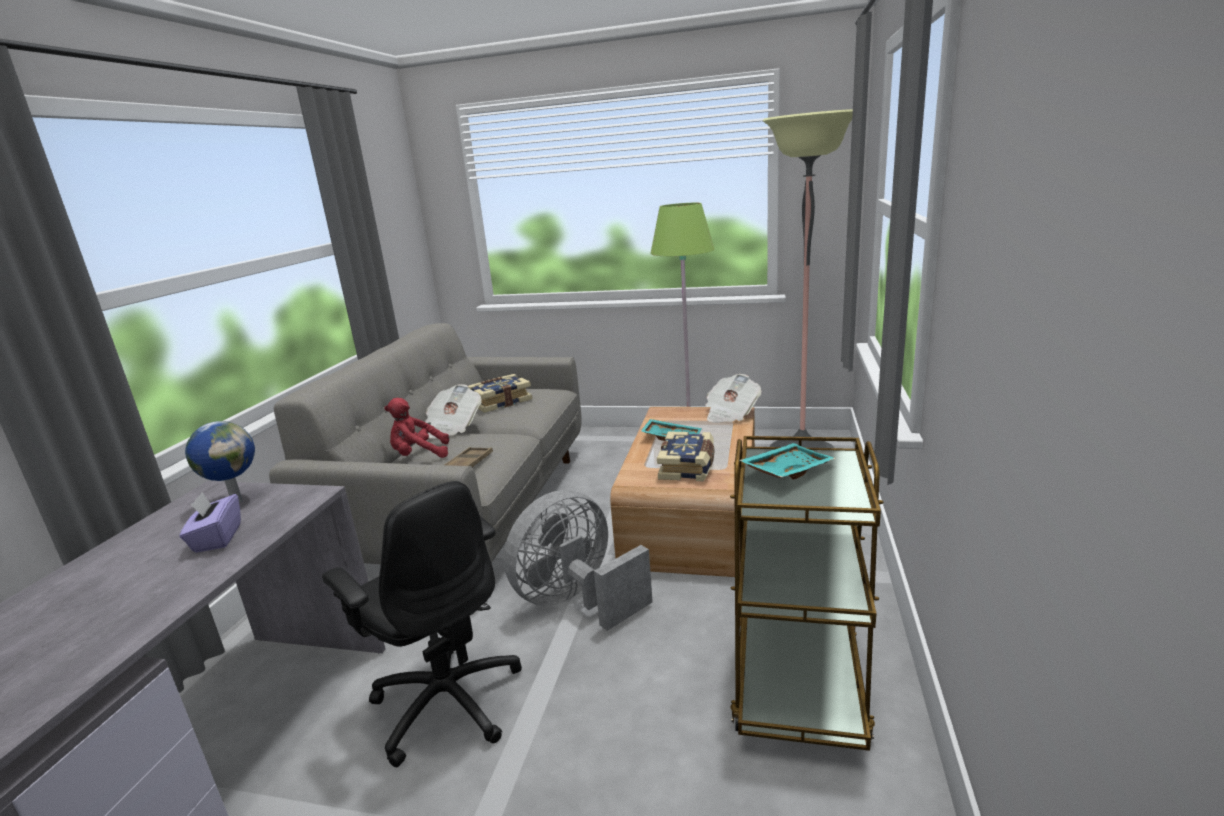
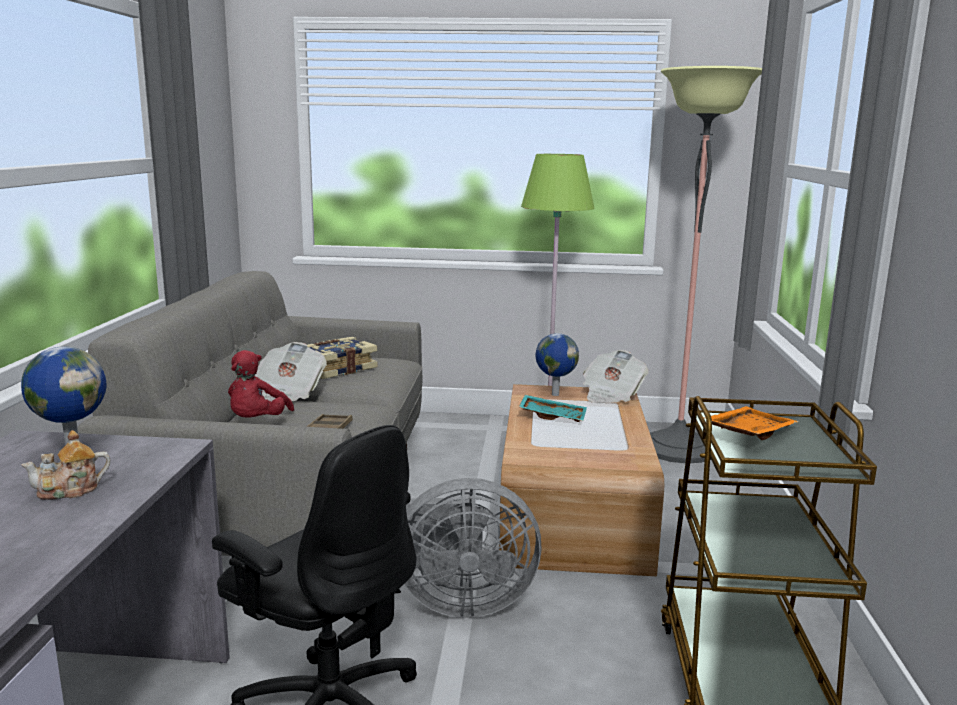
camera: 10 degrees left, 5 degrees down
purple tissue box [179,492,241,553] -> teapot [21,430,110,500]
red plush toy [384,398,449,458] -> red plush toy turned 60 degrees counterclockwise [228,350,294,418]
grey fan [504,490,653,631] -> grey fan turned 135 degrees counterclockwise [404,478,541,618]
book [657,431,715,481] -> none
turquoise tray [740,443,836,479] -> orange tray [703,406,799,440]
none -> globe [536,333,579,396]

